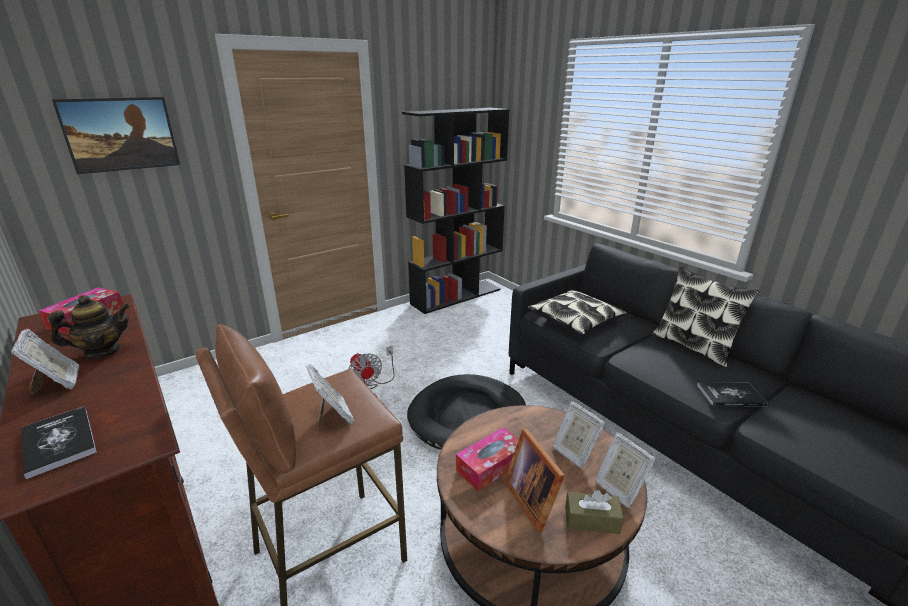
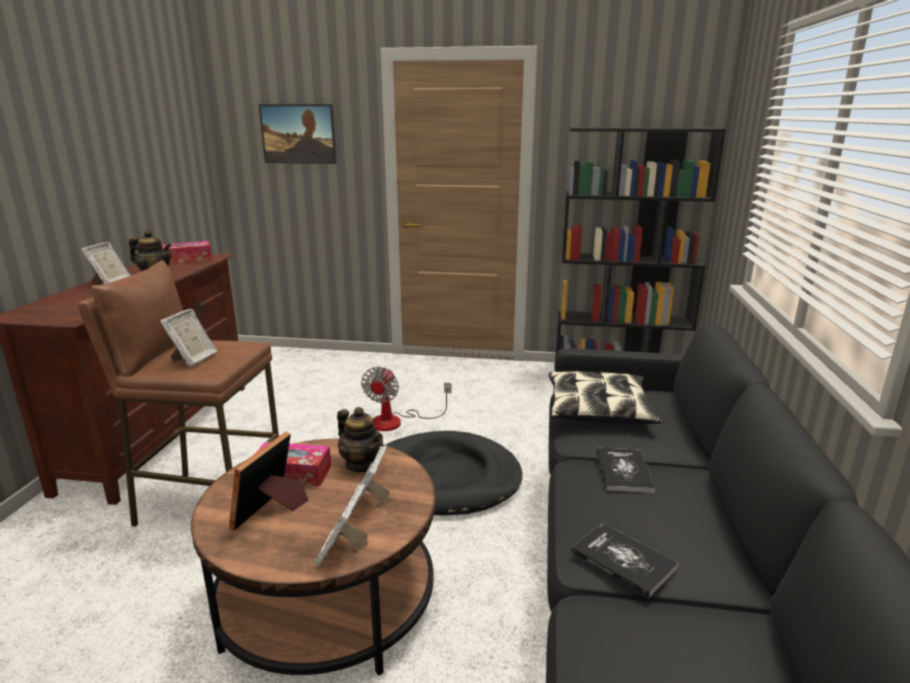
camera: 45 degrees right, 5 degrees down
book [22,406,97,479] -> book moved to [596,448,655,493]
brown tissue box [565,490,624,534] -> none
pillow [652,266,760,367] -> none
none -> teapot [337,407,383,472]

